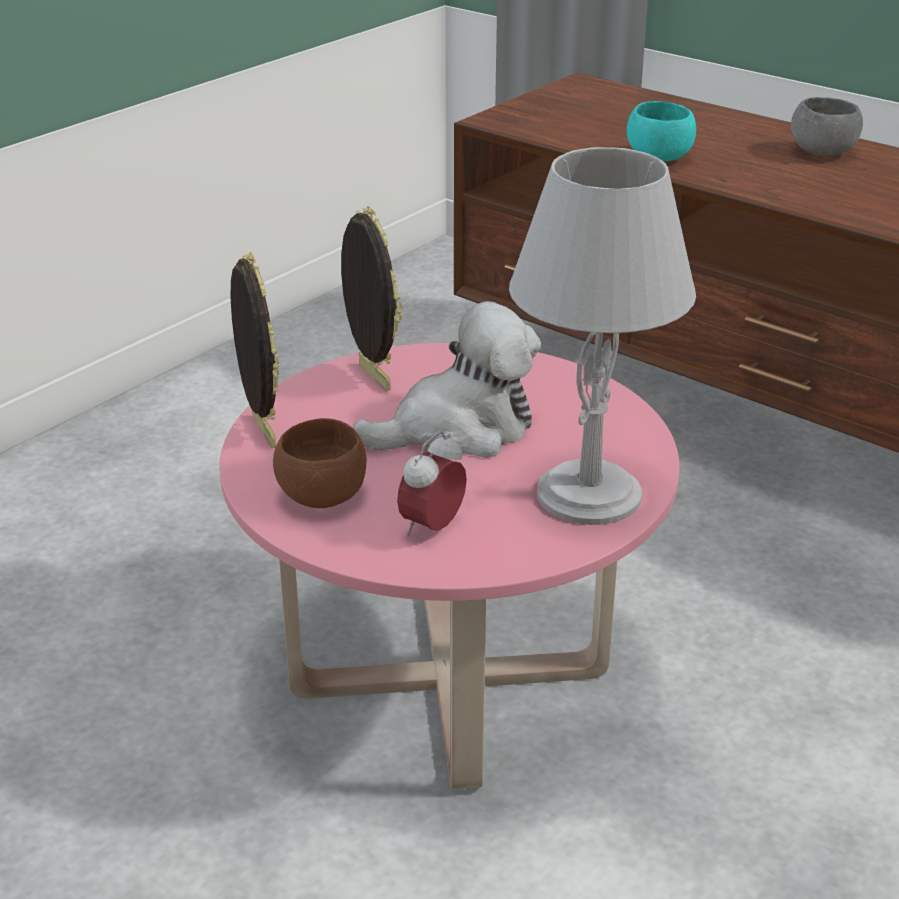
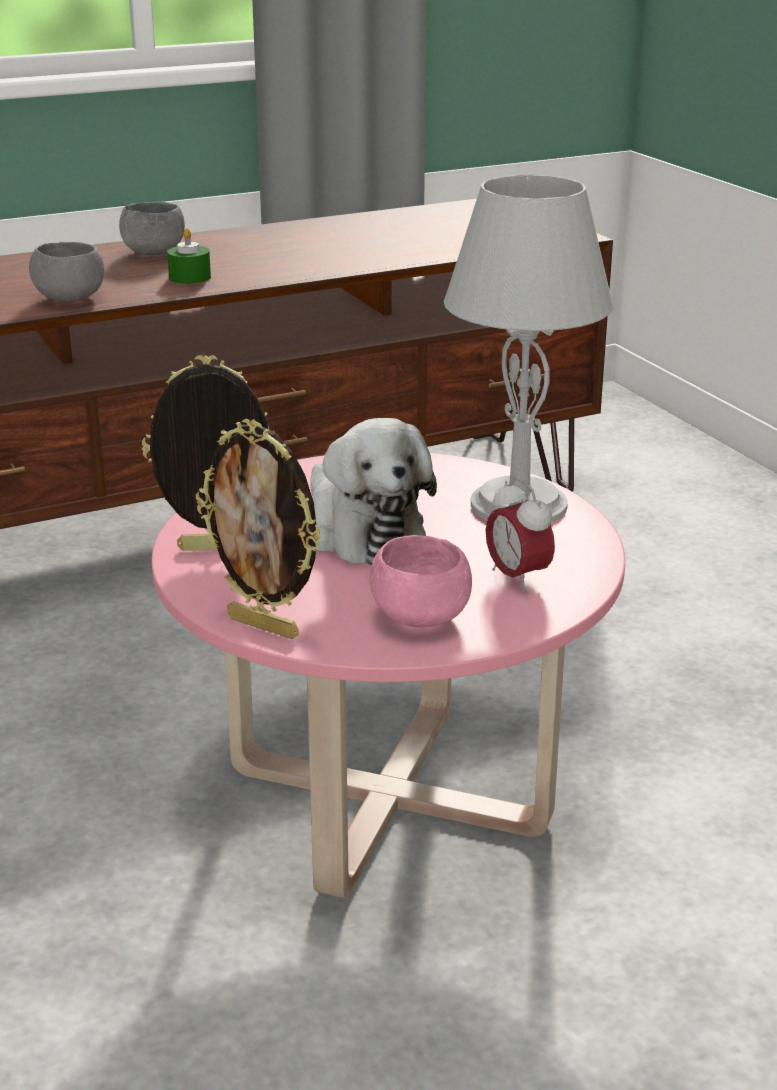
camera: 65 degrees left, 5 degrees down
picture frame [231,252,279,448] -> picture frame turned 150 degrees counterclockwise [196,419,322,639]
brown bowl [273,418,367,508] -> pink bowl [370,535,472,627]
plush toy [352,301,541,458] -> plush toy turned 150 degrees clockwise [310,418,437,565]
turquoise bowl [627,101,696,162] -> grey bowl [29,242,104,302]
none -> green candle [167,228,211,284]

